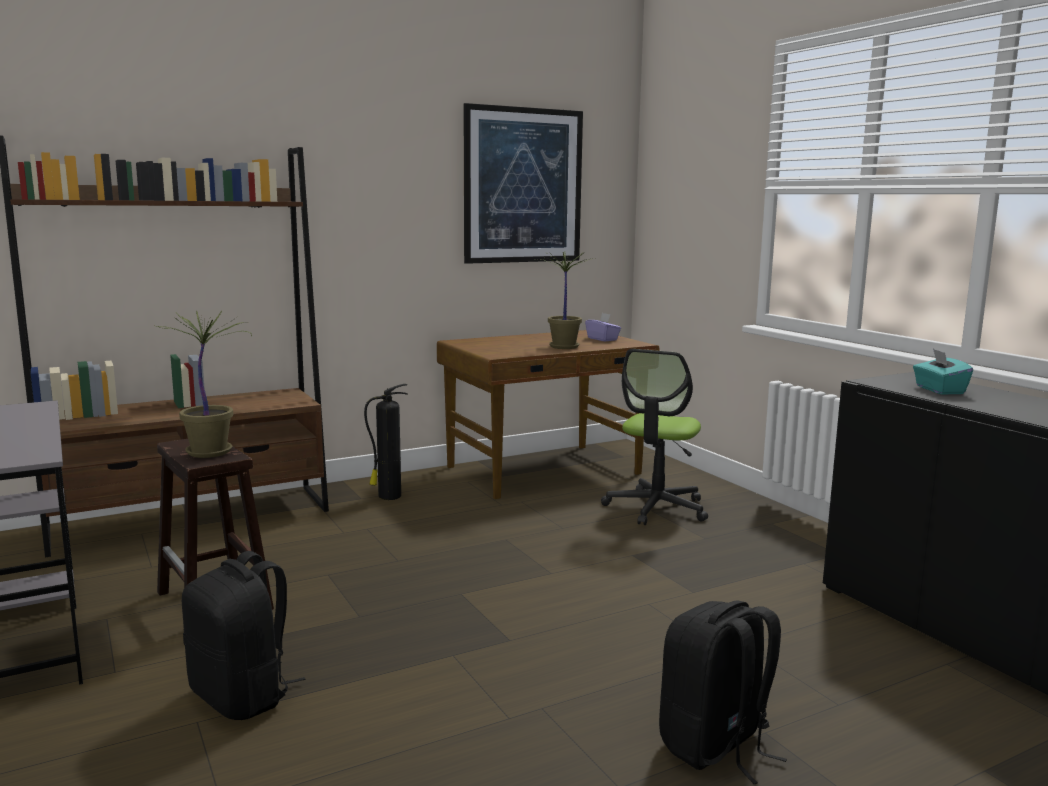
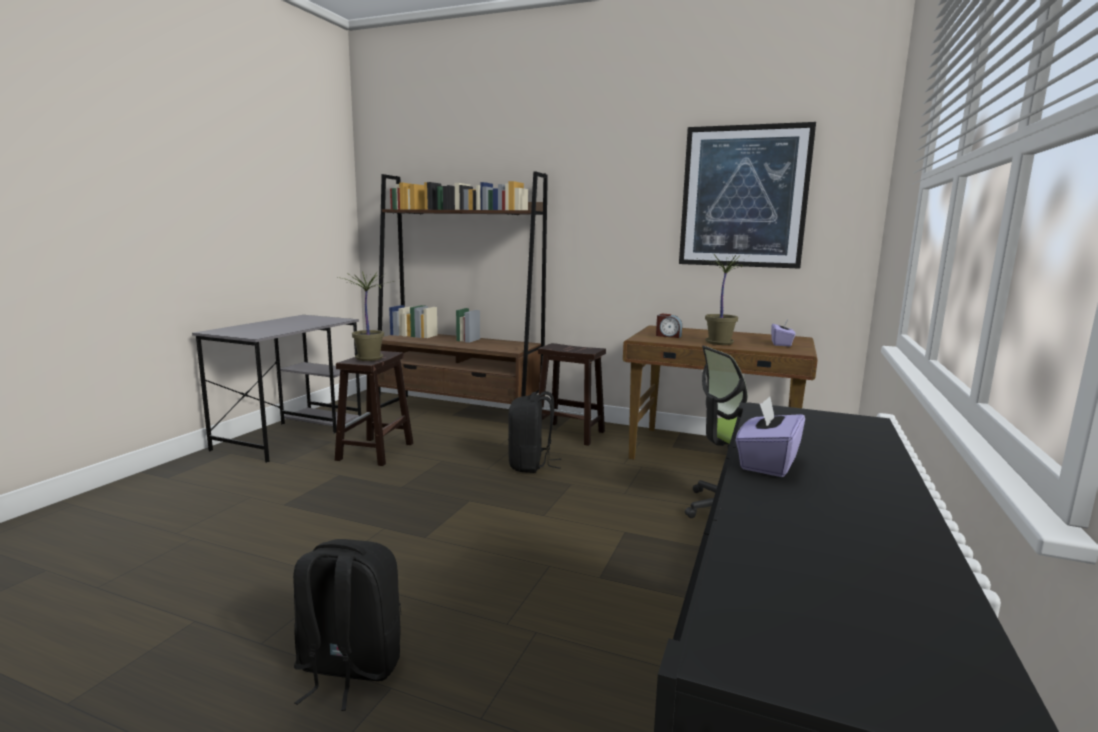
camera: 50 degrees right, 0 degrees up
black backpack [182,551,305,720] -> black backpack moved to [508,391,561,473]
fire extinguisher [364,384,407,500] -> brown stool [538,343,606,446]
turquoise tissue box [913,349,973,394] -> none
none -> alarm clock [656,313,682,338]
none -> purple tissue box [735,396,805,477]

